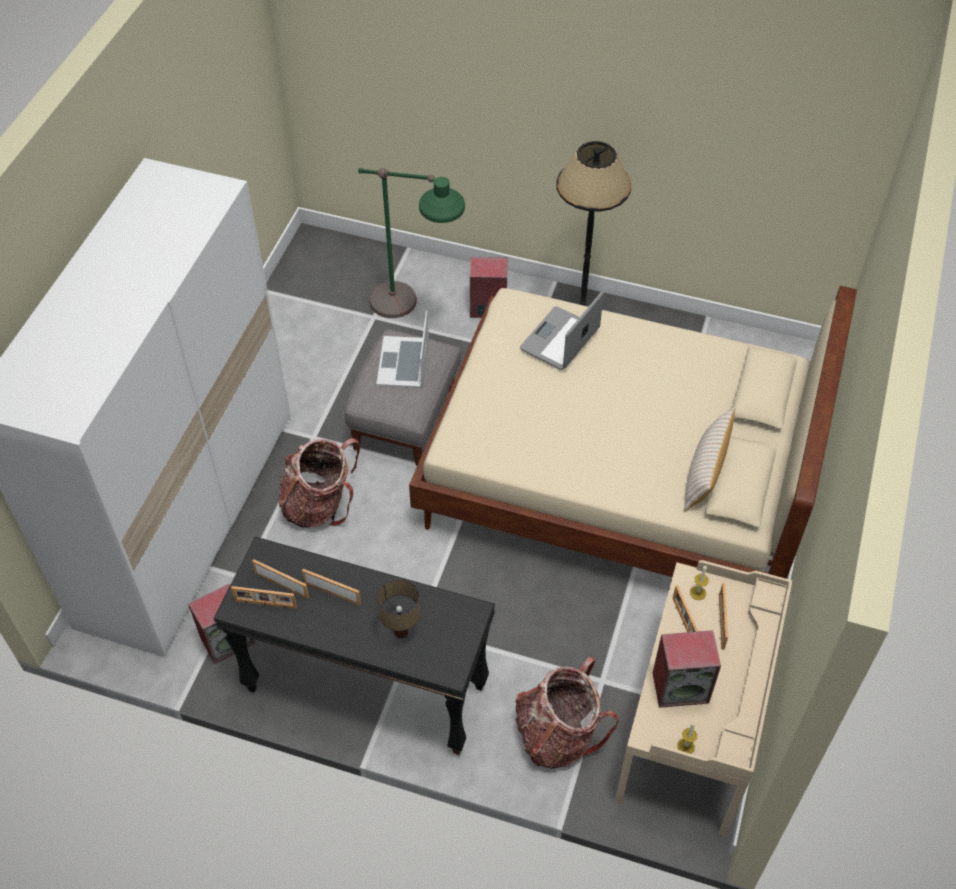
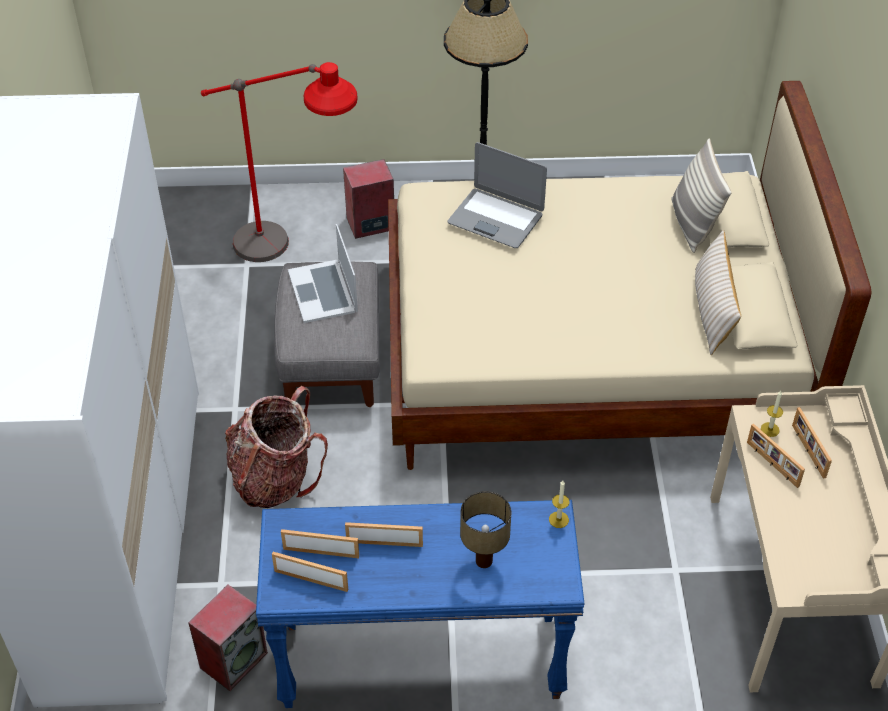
camera: 20 degrees left, 5 degrees down
black console table [213,537,495,755] -> blue console table [256,500,585,708]
picture frame [231,586,297,609] -> picture frame turned 150 degrees counterclockwise [272,552,348,592]
green floor lamp [358,168,465,318] -> red floor lamp [201,62,358,262]
backpack [515,656,619,769] -> none
laptop [520,292,604,370] -> laptop turned 75 degrees counterclockwise [448,142,547,248]
speaker [653,630,721,708] -> none
candle [677,722,697,754] -> candle moved to [549,481,569,528]
none -> pillow [671,138,732,253]

